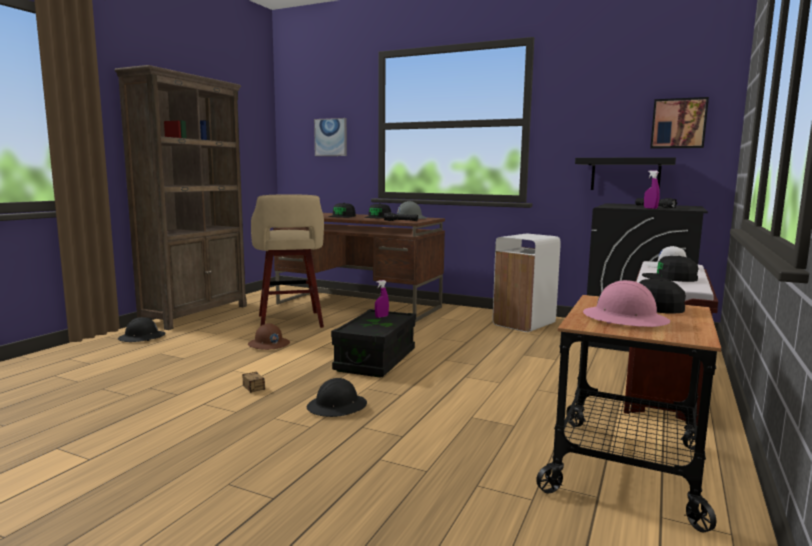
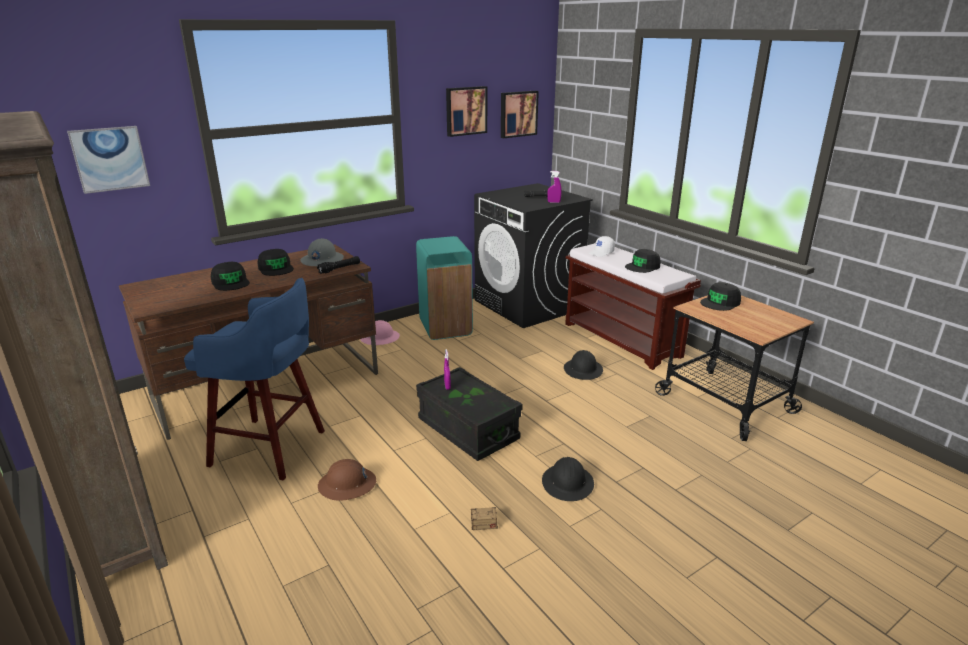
camera: 60 degrees left, 15 degrees up
black hard hat [118,317,166,342] -> black hard hat moved to [564,350,603,380]
beige stool [251,194,324,328] -> blue stool [184,278,325,480]
white trash can [493,234,561,332] -> turquoise trash can [416,236,473,340]
black shelf [575,157,676,190] -> none
pink hard hat [583,280,670,327] -> pink hard hat moved to [360,320,400,345]
none -> picture [446,86,487,137]

